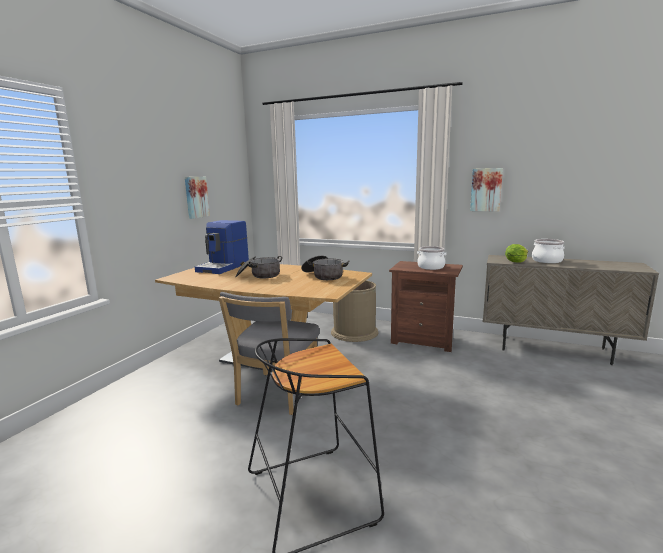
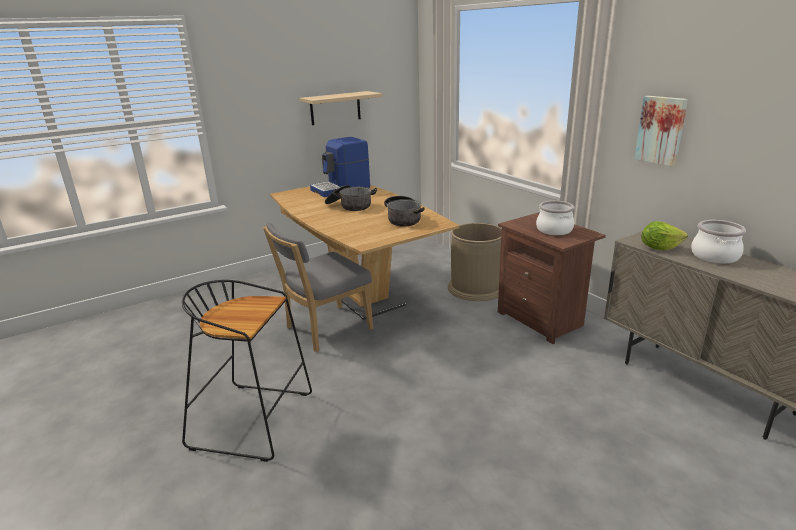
camera: 35 degrees right, 10 degrees up
picture [185,177,210,219] -> beige shelf [300,91,383,125]

